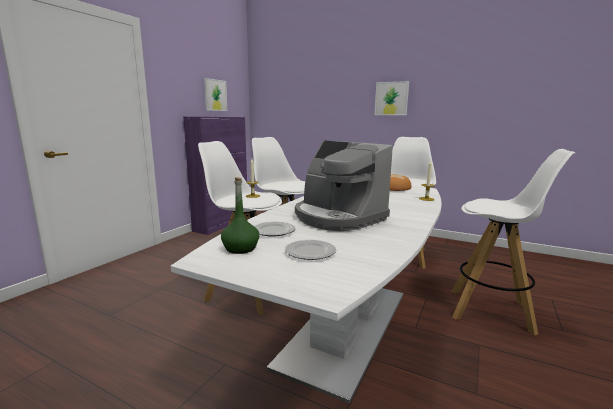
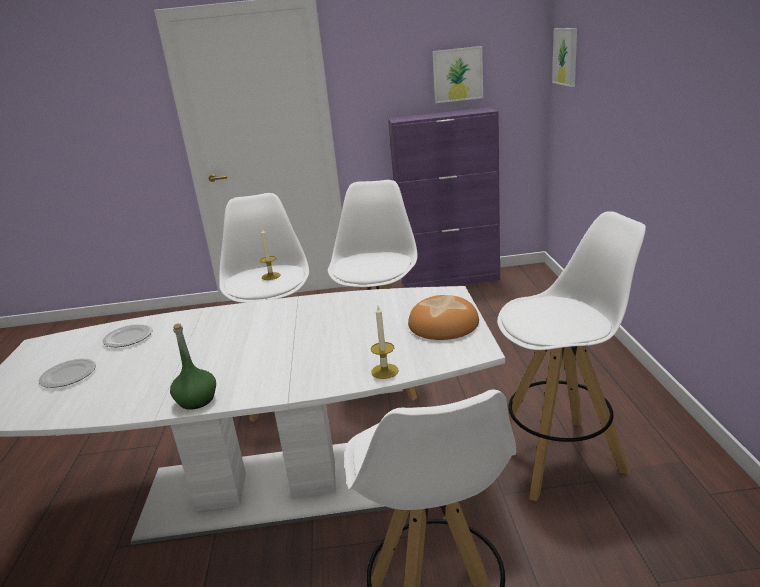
camera: 60 degrees right, 10 degrees up
green bottle [221,177,260,254] -> green bottle moved to [170,323,216,410]
coffee machine [295,140,393,231] -> none
picture [374,81,409,115] -> picture moved to [552,28,577,87]

